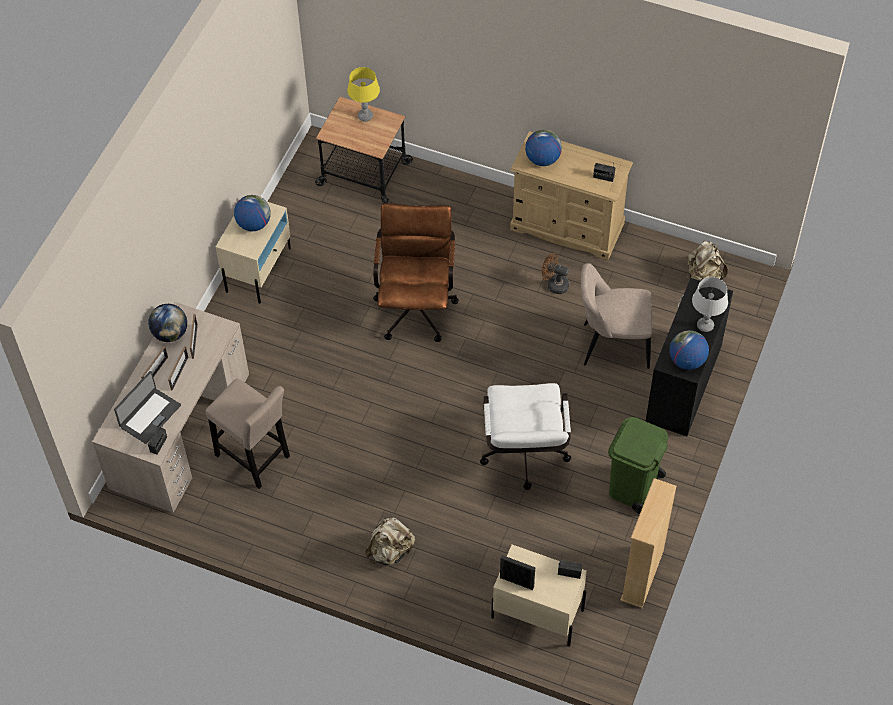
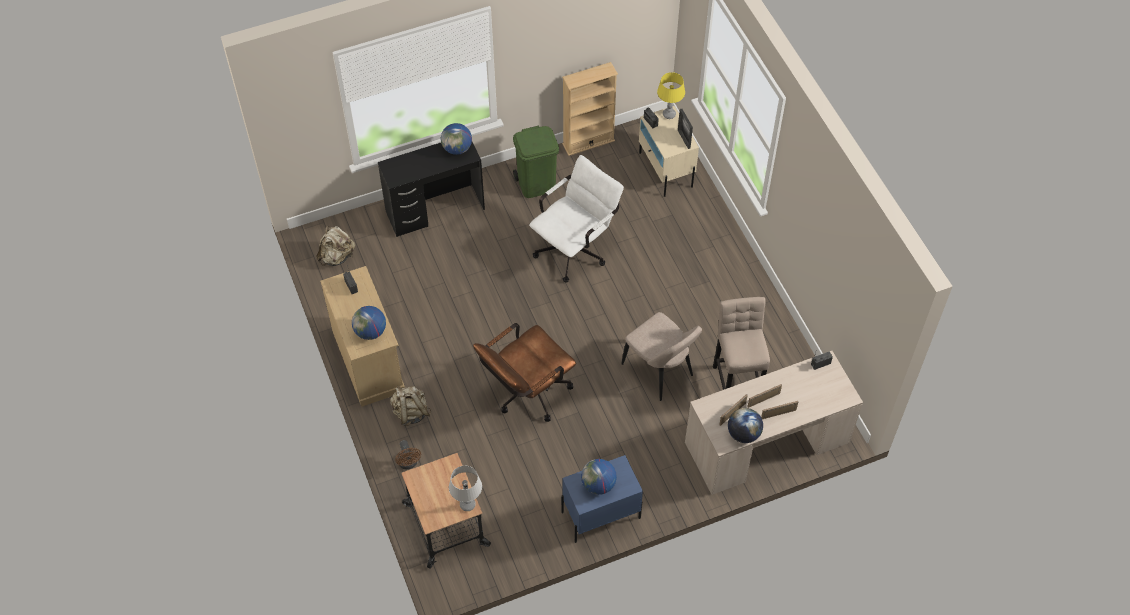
camera: 135 degrees left, 0 degrees up
laptop [114,371,181,444] -> none
beige nightstand [216,195,291,304] -> blue nightstand [561,455,643,543]
yellow table lamp [347,67,380,122] -> yellow table lamp moved to [657,72,685,119]
beige backpack [365,517,415,565] -> beige backpack moved to [390,386,431,426]
brown fan [542,253,569,294] -> brown fan moved to [395,440,421,469]
beige chair [581,263,652,369] -> beige chair moved to [621,312,702,401]
grey table lamp [692,277,728,332] -> grey table lamp moved to [449,466,482,511]

